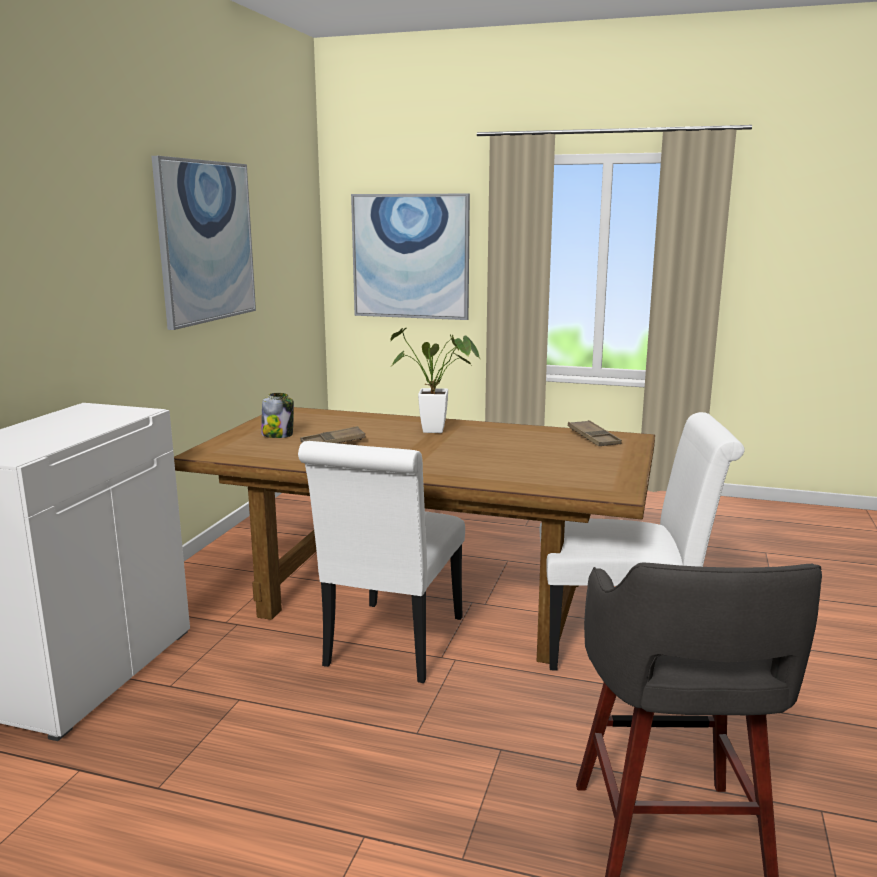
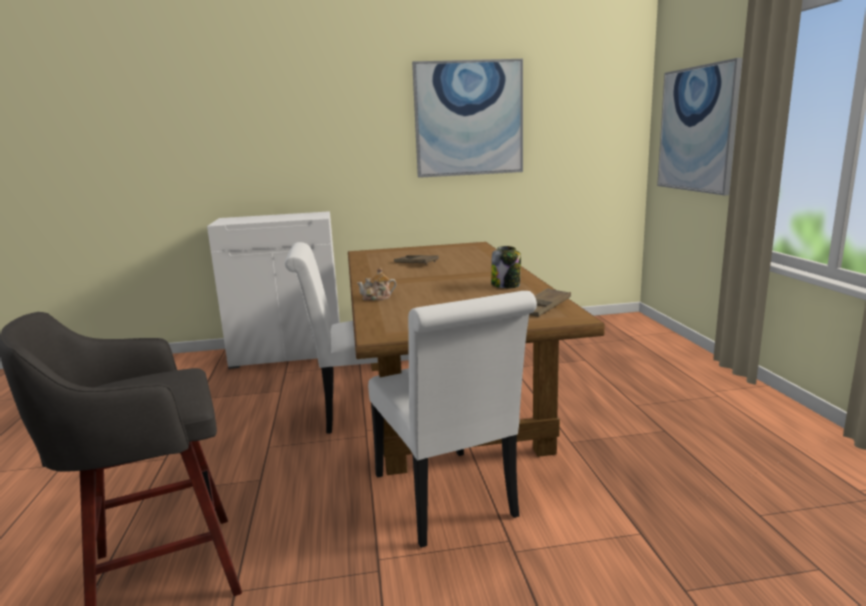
camera: 65 degrees right, 0 degrees up
jar [261,393,294,438] -> jar moved to [491,246,521,288]
potted plant [390,328,480,433] -> none
none -> teapot [357,267,396,301]

